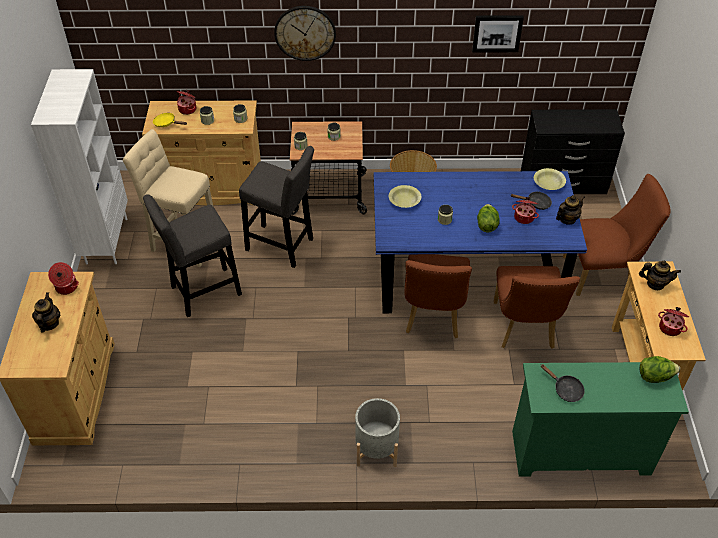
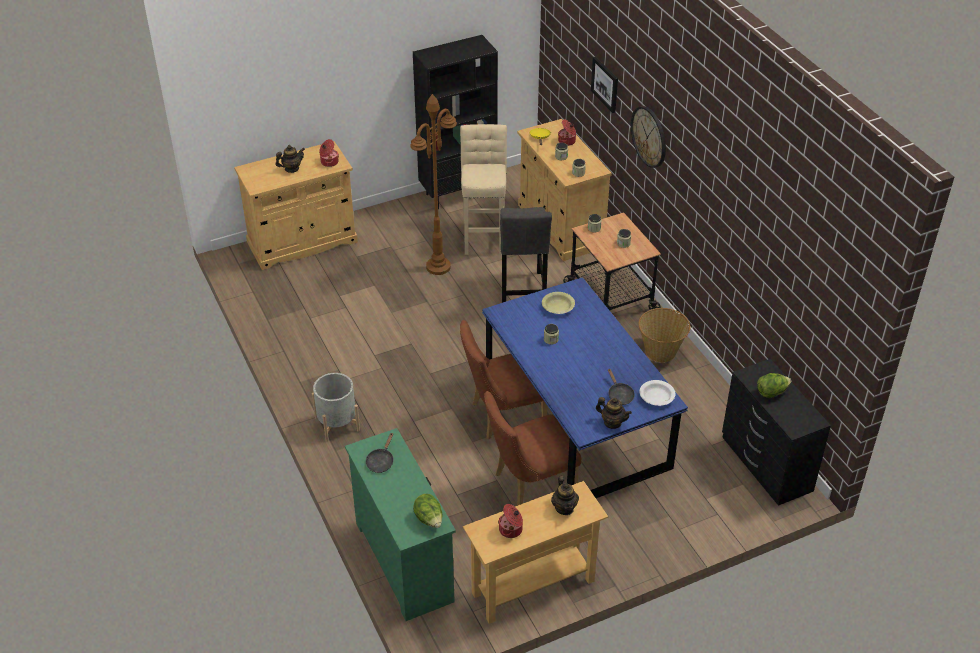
camera: 65 degrees right, 5 degrees down
white bookcase [31,69,128,265] -> black bookcase [413,35,498,210]
grey stool [143,194,242,317] -> brown floor lamp [410,94,457,275]
picture [472,15,524,53] -> picture moved to [591,57,618,113]
lettuce [477,204,500,232] -> lettuce moved to [757,373,791,398]
cooking pot [512,197,539,224] -> none
yellow bowl [534,168,566,190] -> white bowl [639,380,675,406]
brown chair [563,174,670,296] -> none

